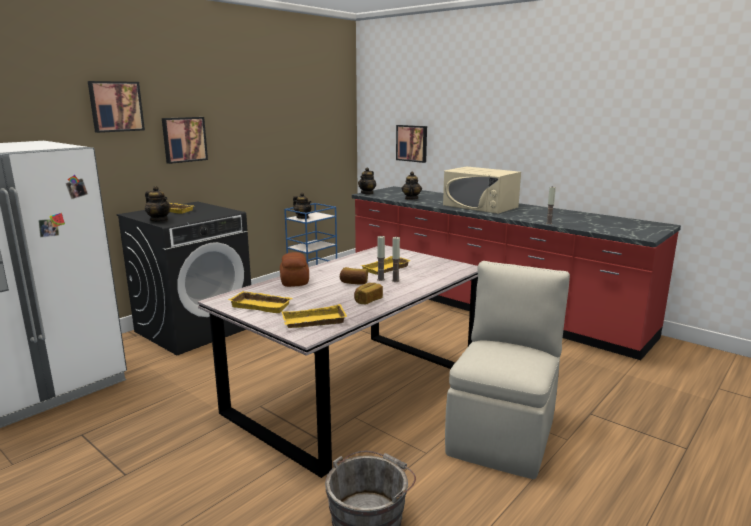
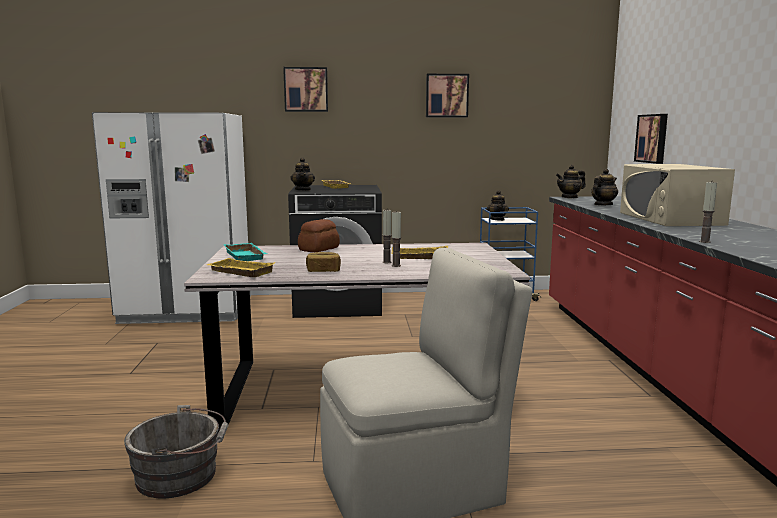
camera: 45 degrees right, 5 degrees down
picture [162,117,208,164] -> picture moved to [426,74,469,117]
yellow tray [228,291,293,313] -> turquoise tray [224,243,267,261]
bread [340,267,368,285] -> none

